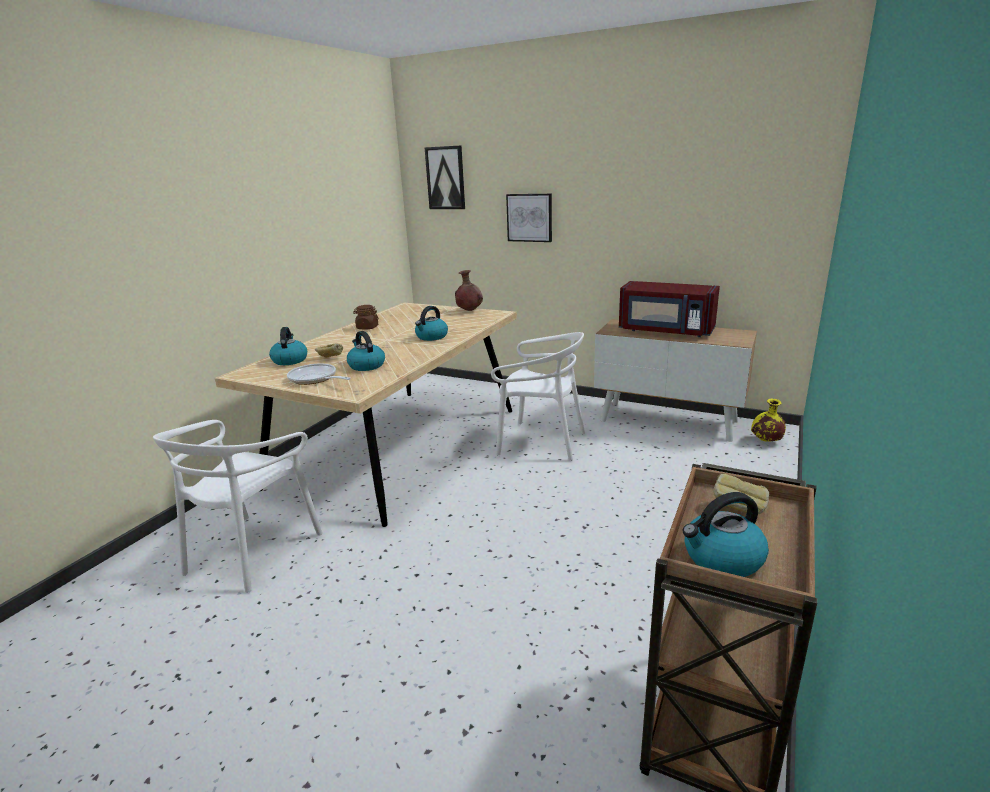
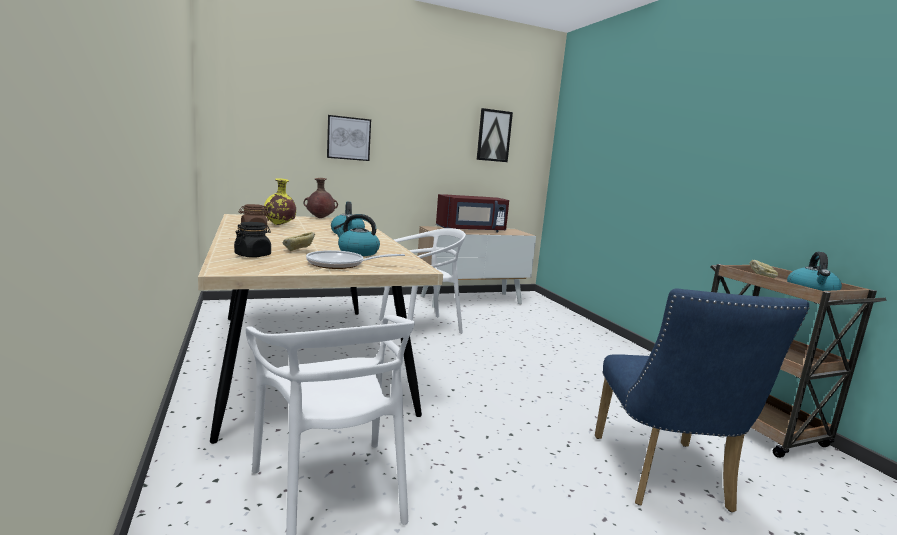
camera: 50 degrees left, 10 degrees down
kettle [269,327,307,365] -> black jar [234,222,271,258]
picture [424,146,465,209] -> picture moved to [477,108,513,162]
yellow vase [751,399,786,442] -> yellow vase moved to [264,178,296,225]
none -> blue chair [595,289,810,512]

